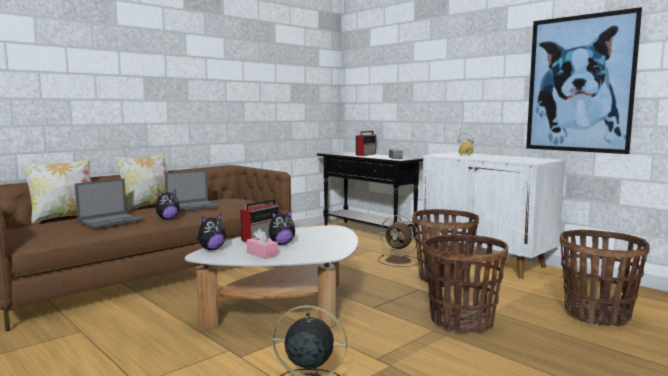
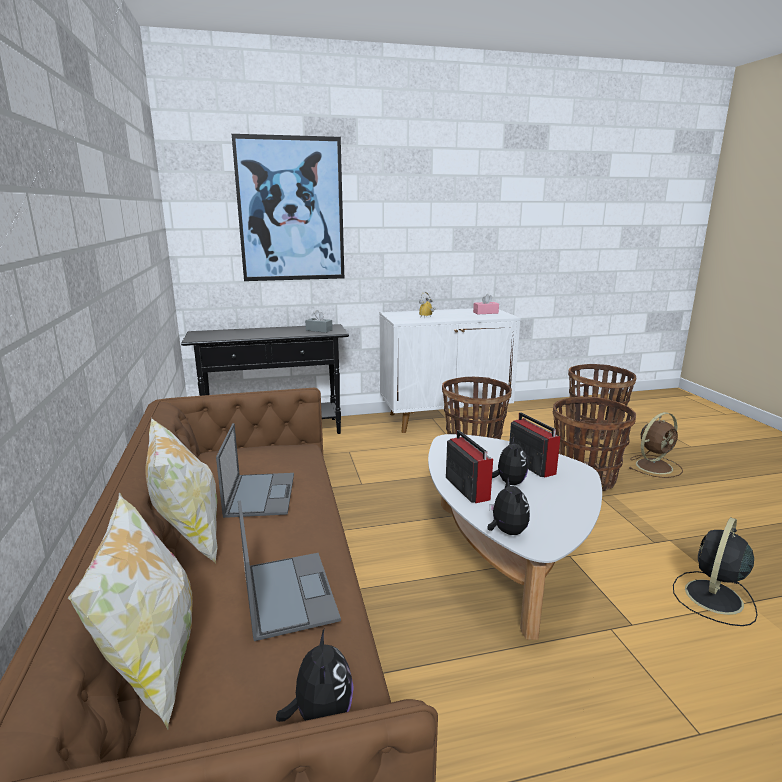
camera: 60 degrees left, 10 degrees up
plush toy [156,190,180,220] -> plush toy moved to [276,627,354,722]
pink tissue box [246,228,278,259] -> pink tissue box moved to [473,294,499,314]
radio [356,131,376,156] -> radio moved to [509,412,560,478]
brown fan [378,215,420,267] -> brown fan moved to [628,412,683,478]
picture [526,7,642,154] -> picture moved to [232,134,344,281]

